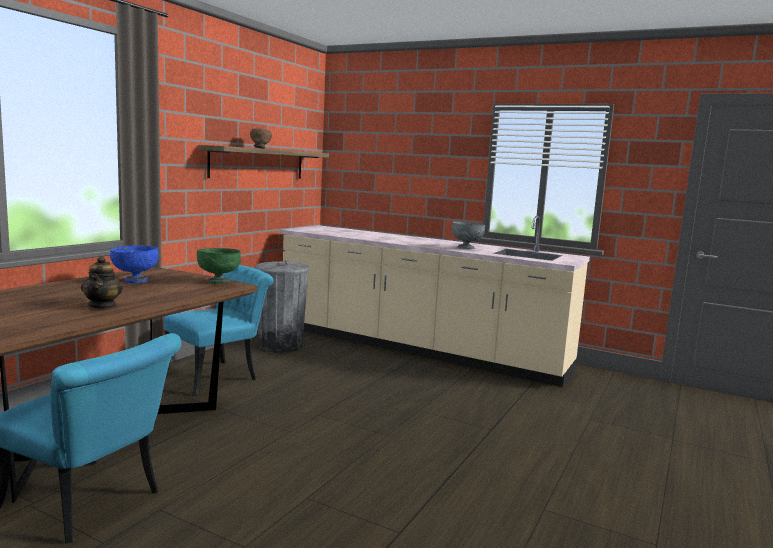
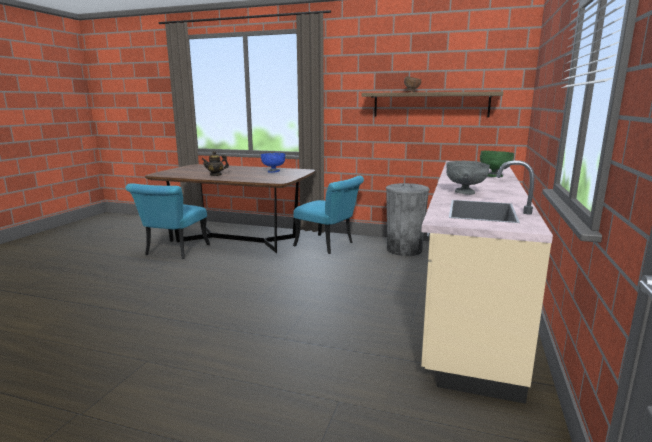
camera: 80 degrees right, 5 degrees up
green bowl [197,248,241,284] -> green bowl moved to [480,151,514,177]

